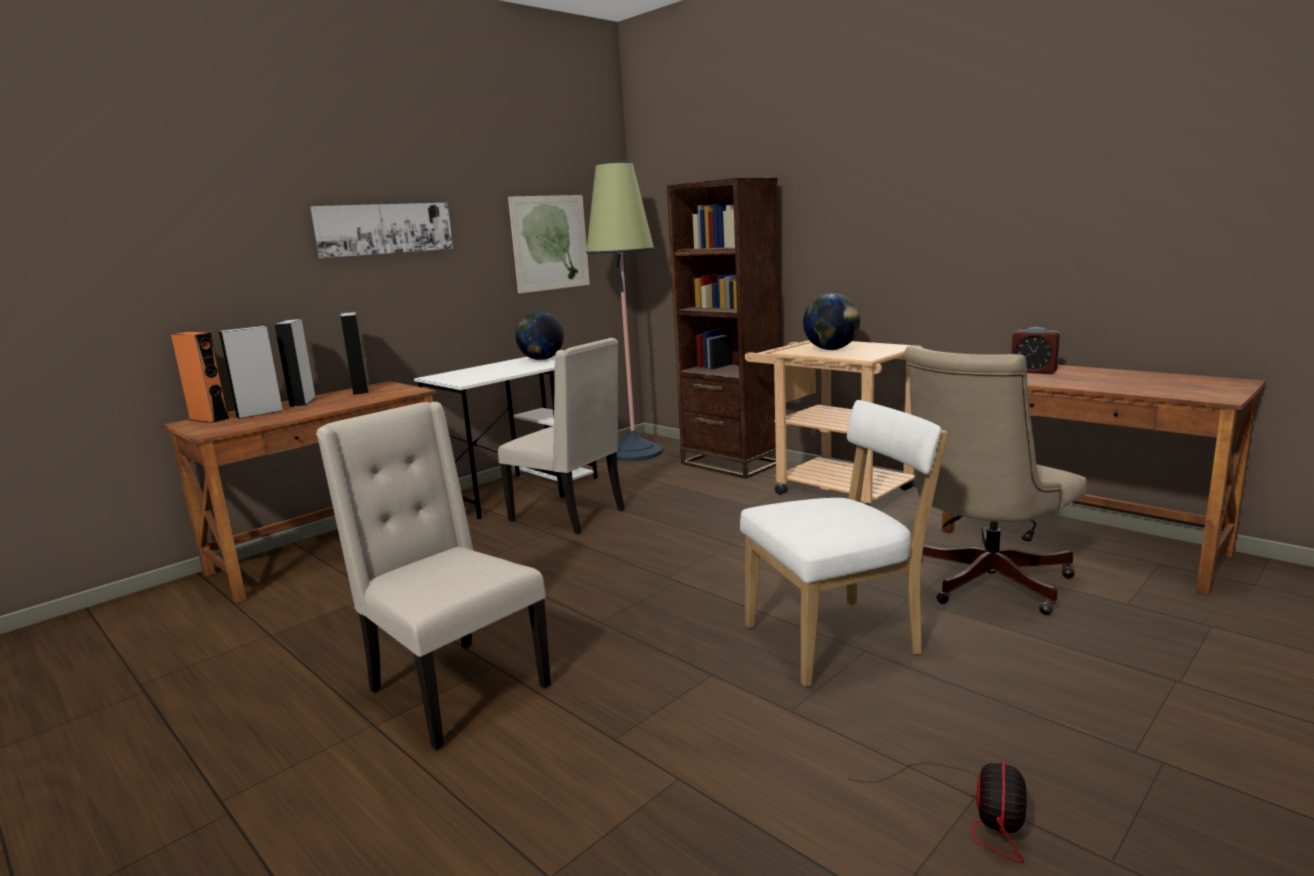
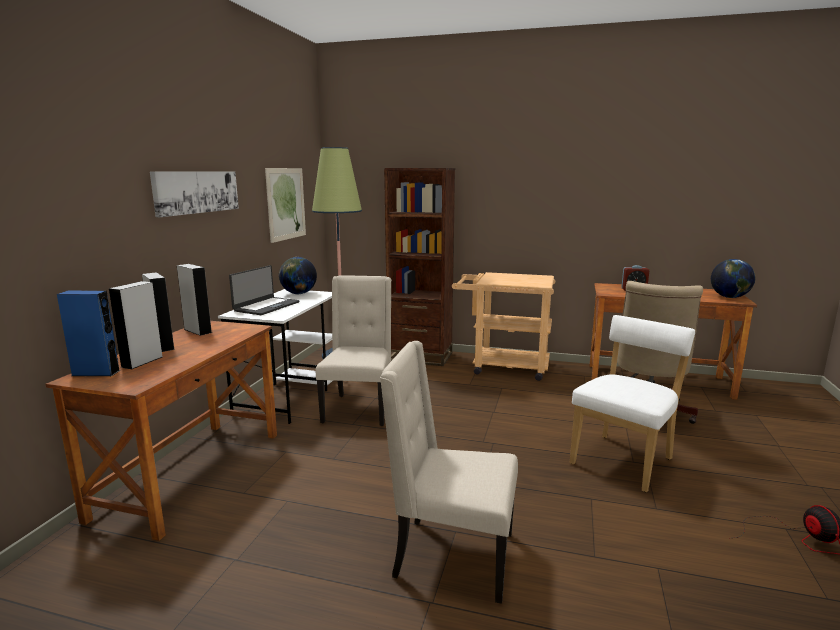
camera: 30 degrees left, 0 degrees up
orange speaker [171,332,229,423] -> blue speaker [57,291,120,376]
beige chair [498,338,625,534] -> beige chair turned 90 degrees counterclockwise [316,275,391,426]
globe [803,293,860,350] -> globe moved to [711,259,756,298]
none -> laptop [229,265,300,315]

